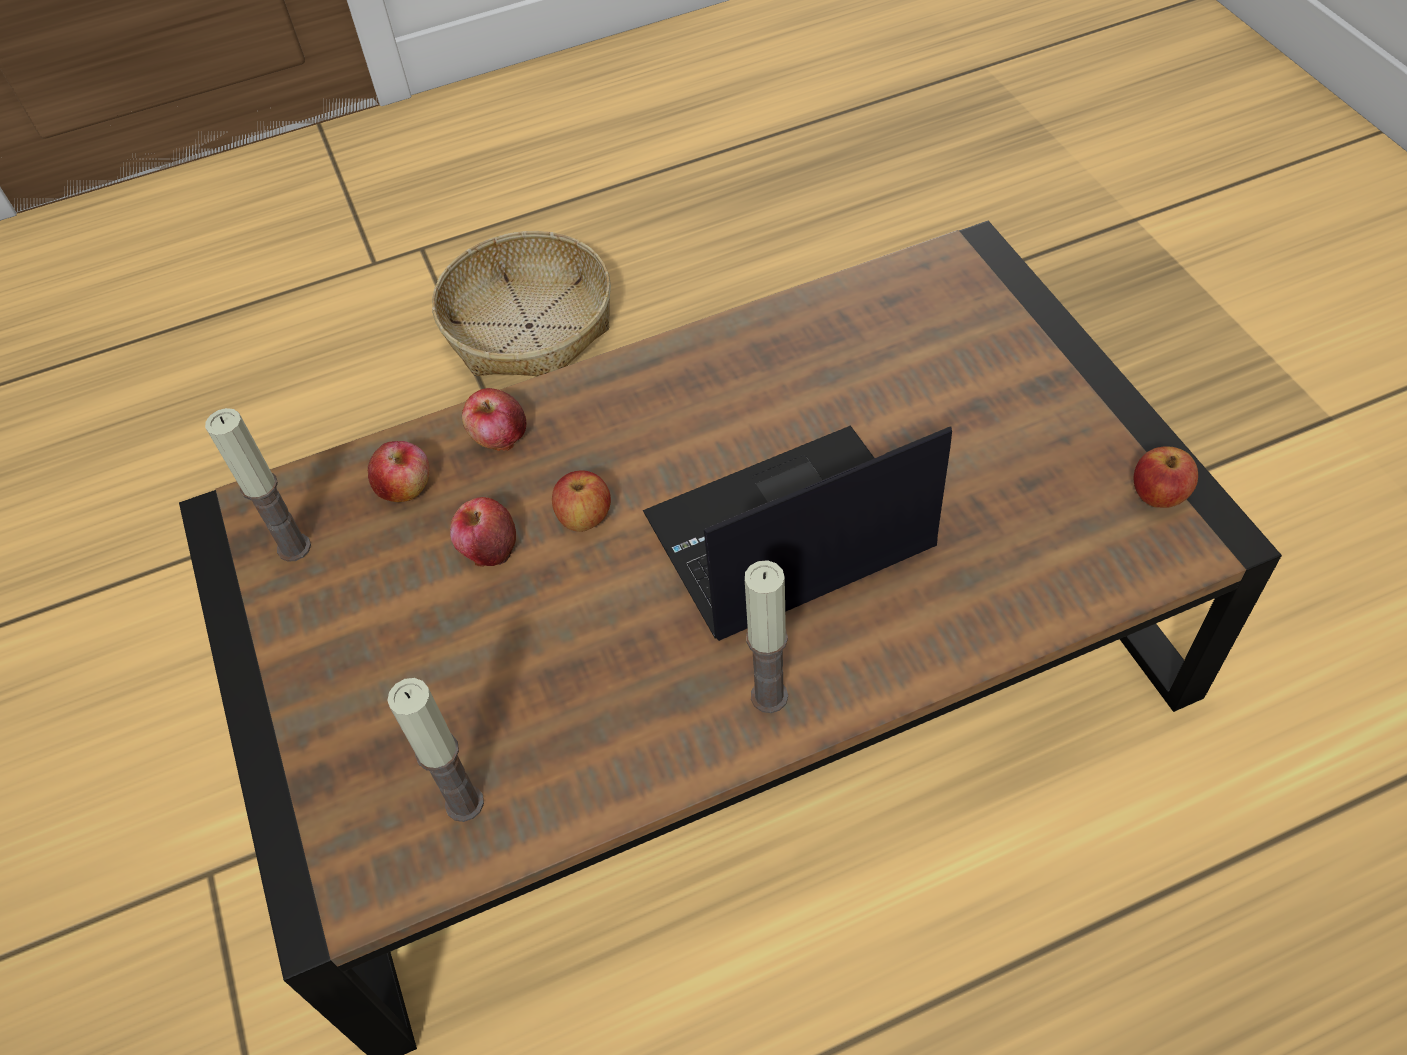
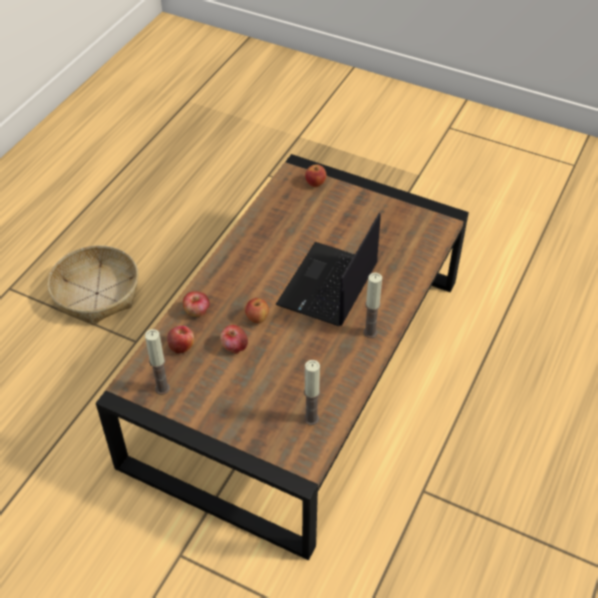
camera: 45 degrees left, 5 degrees down
apple [1134,446,1198,508] -> apple moved to [305,164,326,187]

